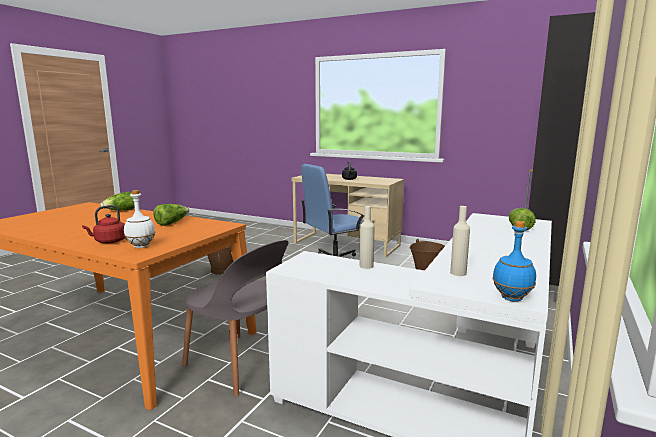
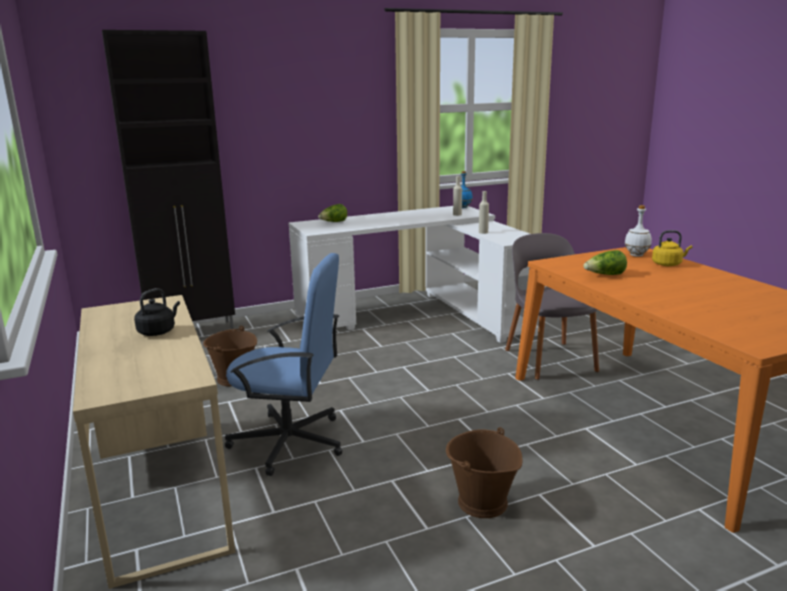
camera: 140 degrees left, 5 degrees up
red kettle [82,205,125,244] -> yellow kettle [652,230,692,266]
lettuce [100,192,135,211] -> none

